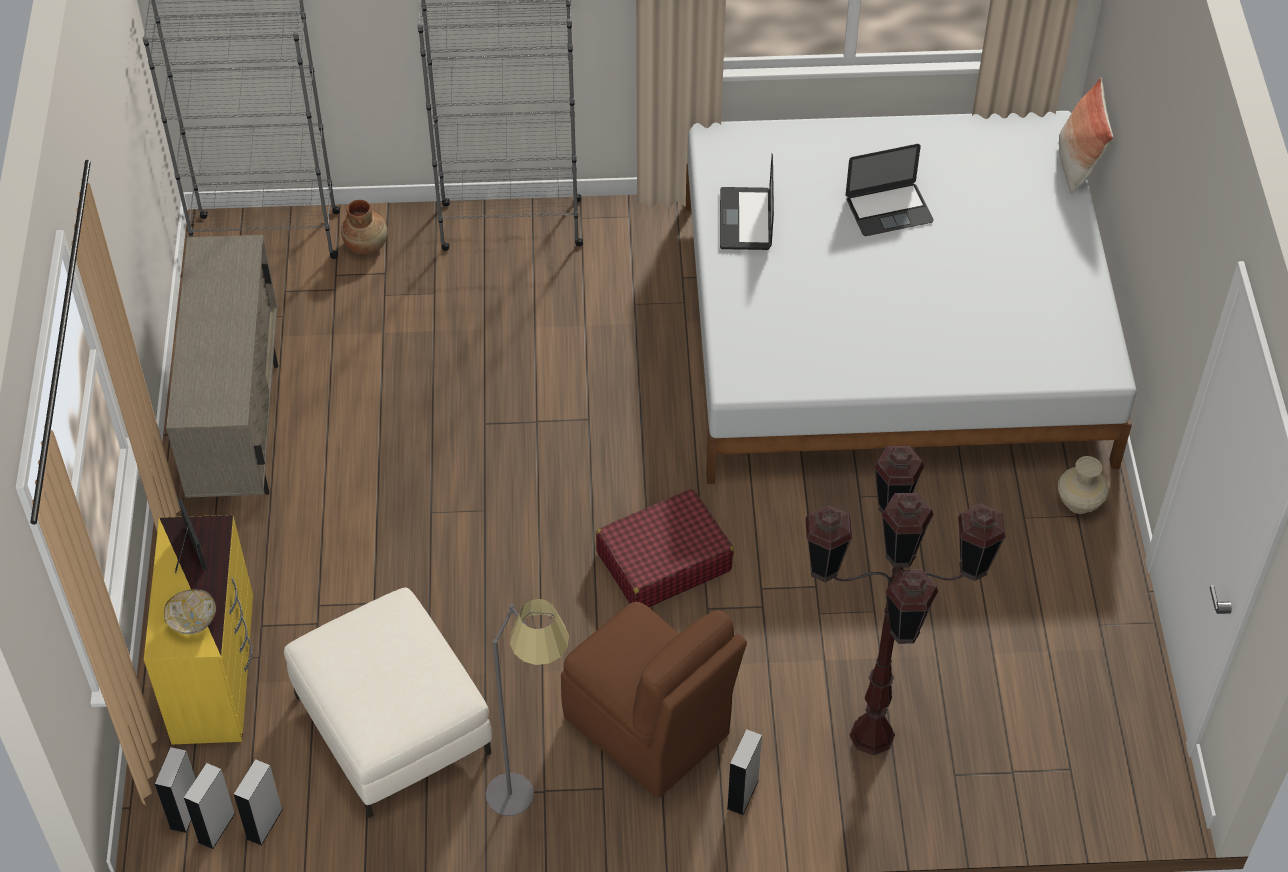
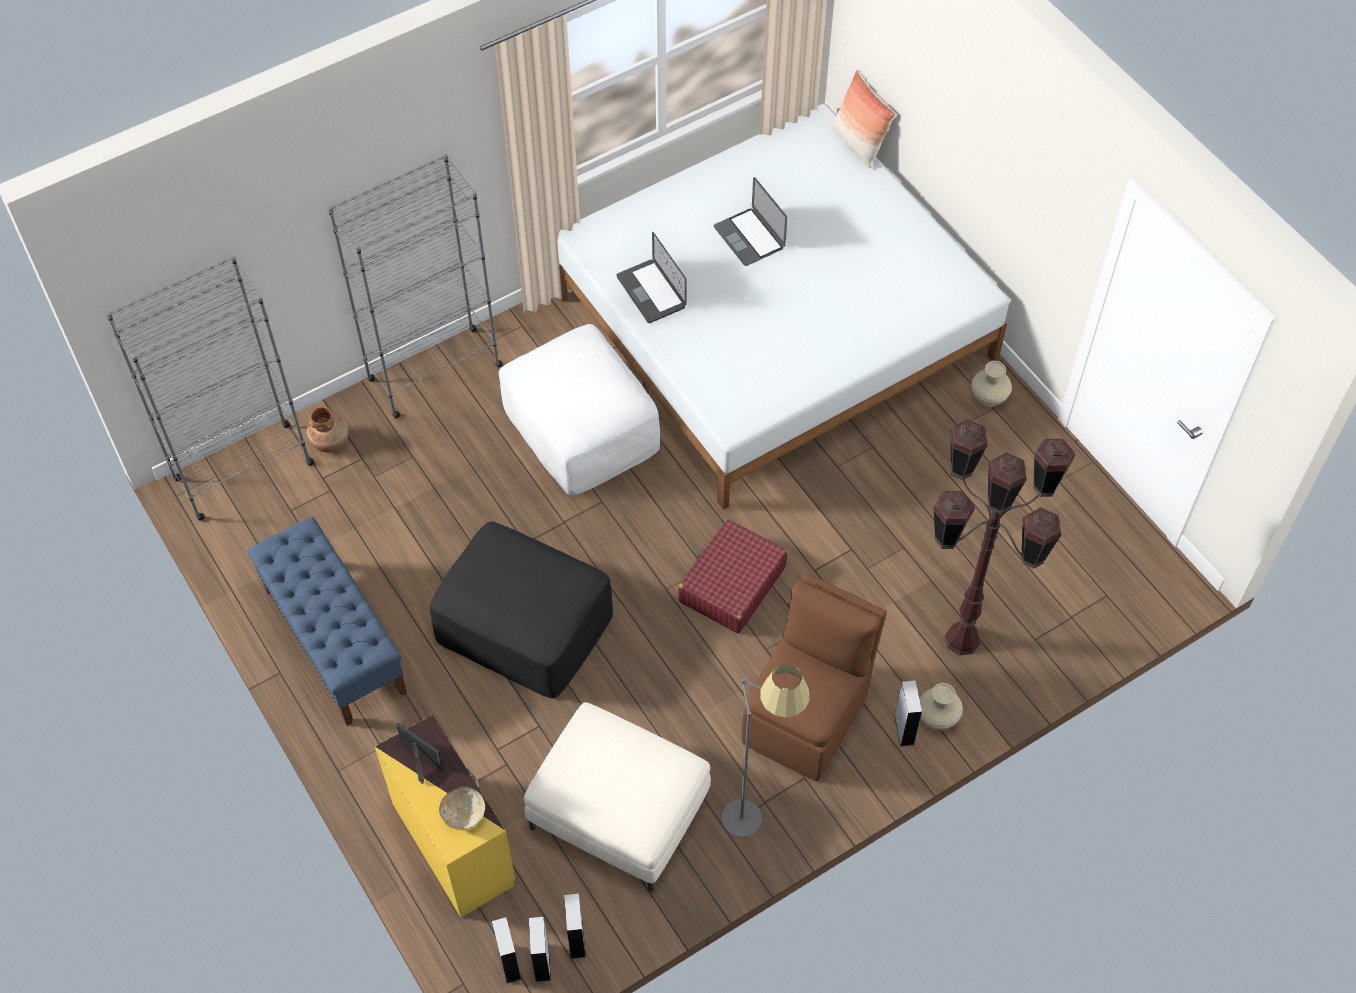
camera: 30 degrees left, 5 degrees up
beige cabinet [166,235,278,498] -> blue bench [247,517,407,726]
brown chair [561,602,747,797] -> brown chair turned 75 degrees counterclockwise [741,573,887,781]
laptop [846,144,934,236] -> laptop turned 105 degrees clockwise [714,177,787,266]
none -> black ottoman [430,521,613,698]
none -> white ottoman [499,324,660,495]
none -> beige vase [919,683,963,730]

